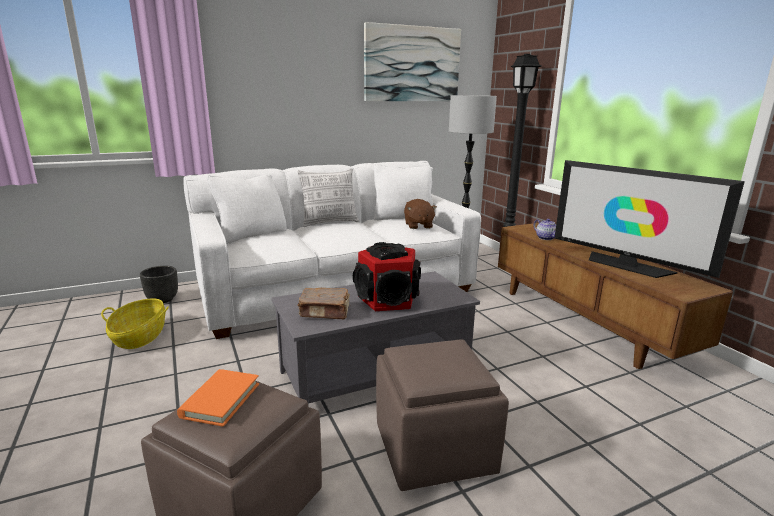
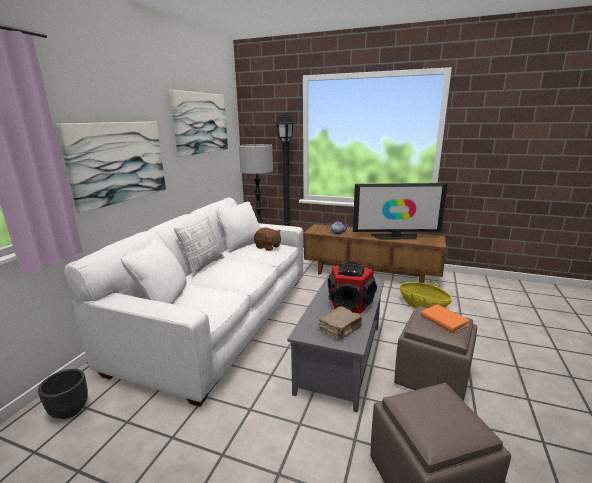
camera: 45 degrees left, 0 degrees up
basket [101,298,169,349] -> basket moved to [400,280,452,309]
orange book [177,369,259,427] -> orange book moved to [421,304,470,333]
none -> picture [56,121,166,213]

